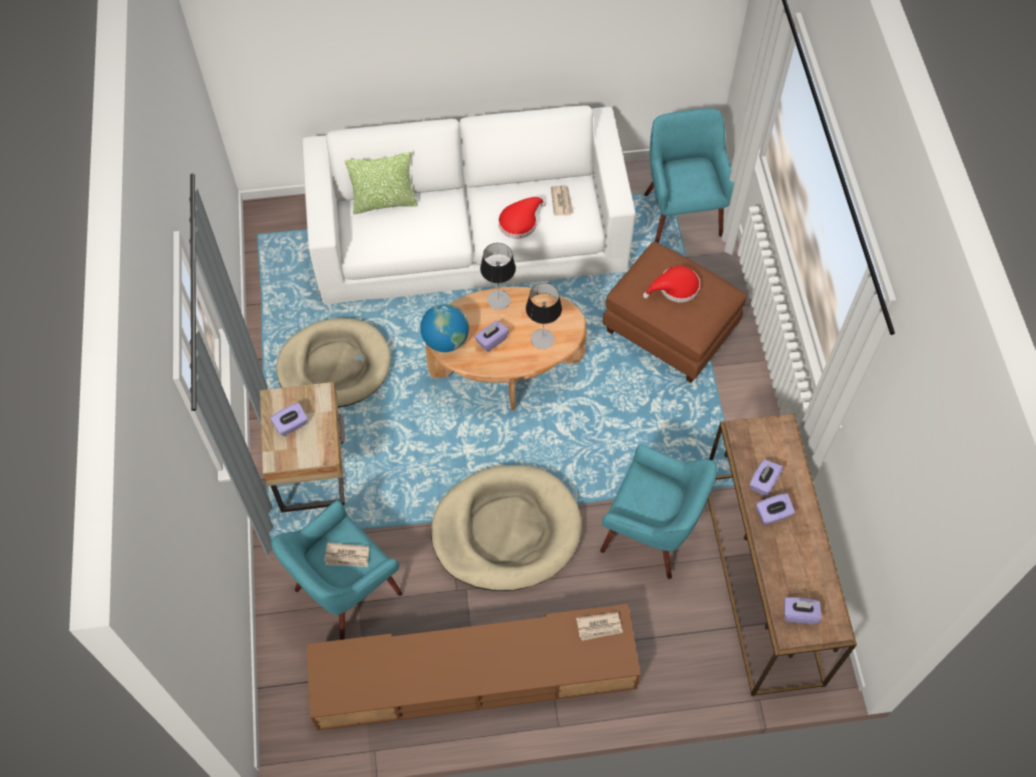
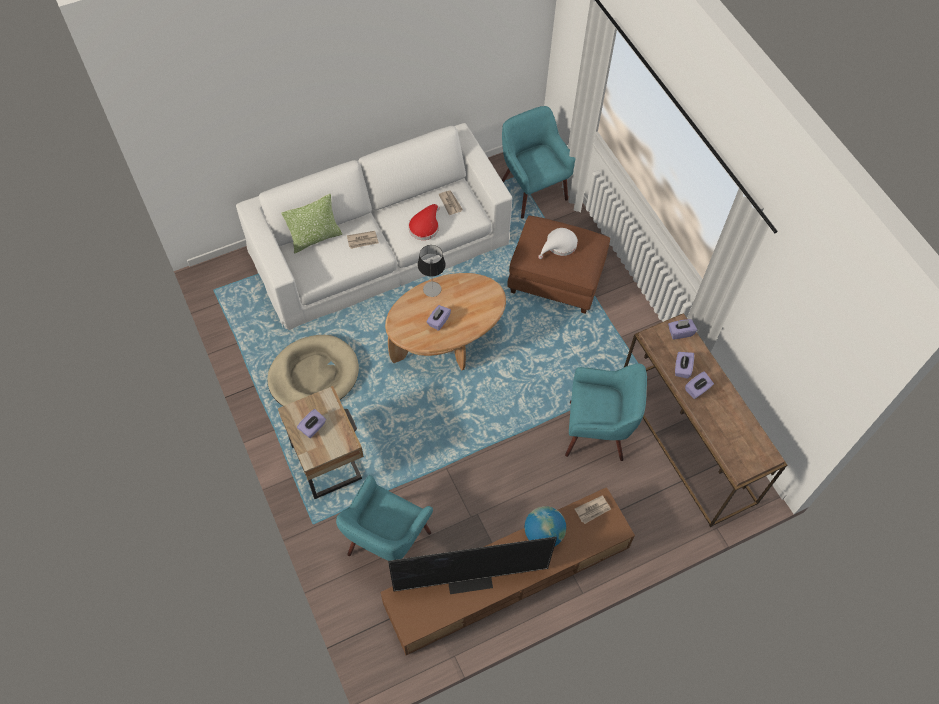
camera: 20 degrees left, 0 degrees up
newspaper [324,542,369,567] -> newspaper moved to [347,231,379,249]
globe [420,304,469,352] -> globe moved to [525,506,566,547]
beige dog bed [431,465,582,591] -> none
table lamp [526,283,562,349] -> none
red hat [643,266,700,303] -> white hat [538,228,578,259]
purple tissue box [784,597,822,624] -> purple tissue box moved to [668,319,697,340]
none -> television [388,537,557,594]

